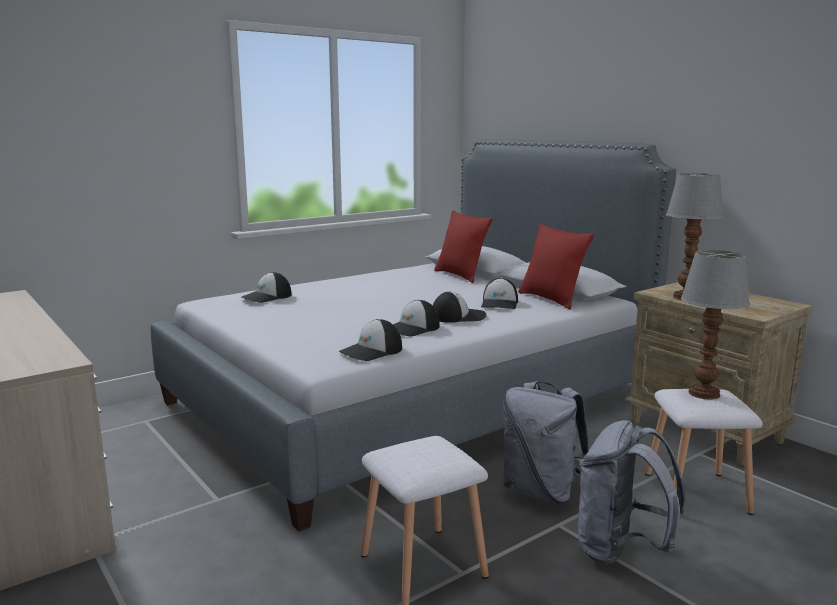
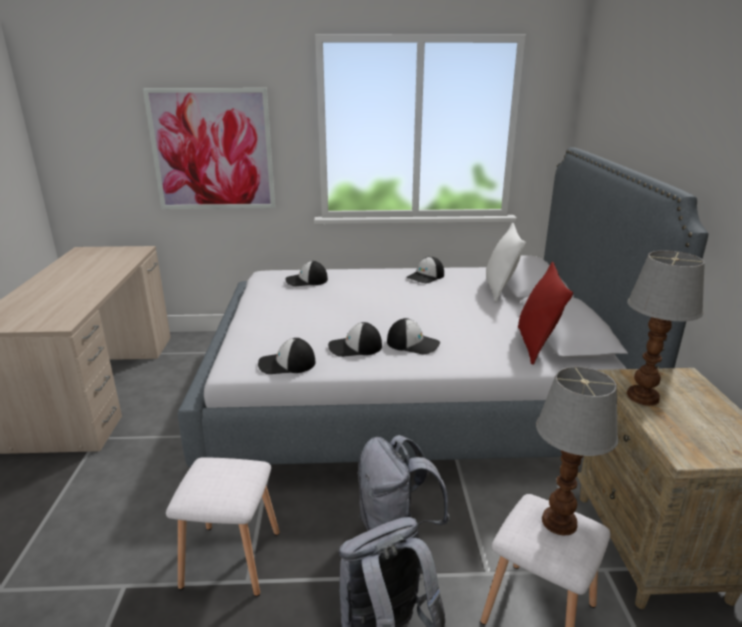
camera: 35 degrees right, 10 degrees up
red pillow [434,211,493,283] -> white pillow [486,223,526,302]
cap [481,278,518,309] -> cap moved to [407,256,444,284]
none -> picture [143,88,275,209]

